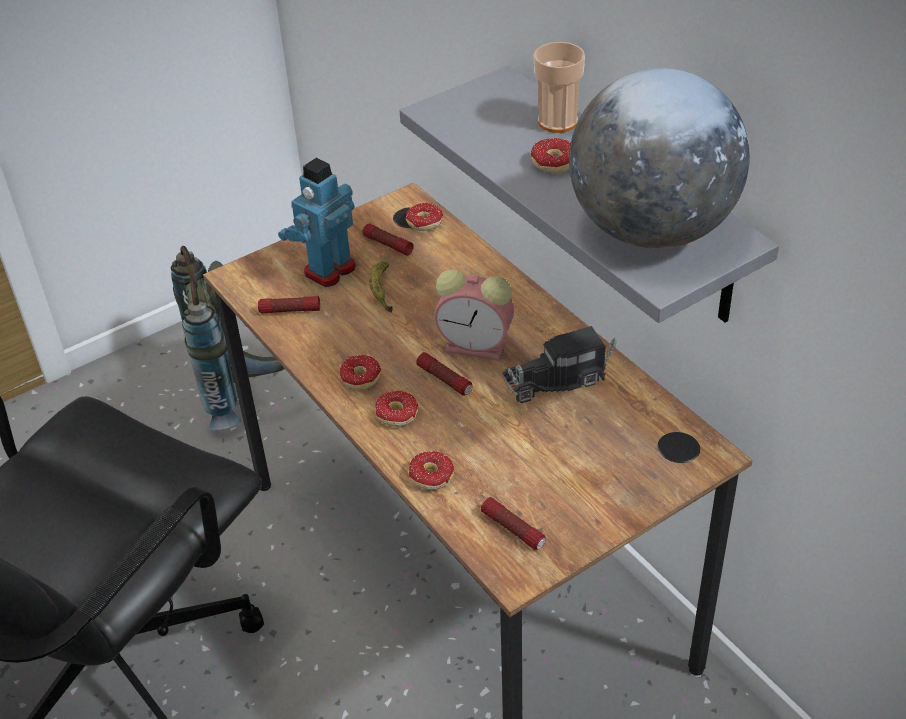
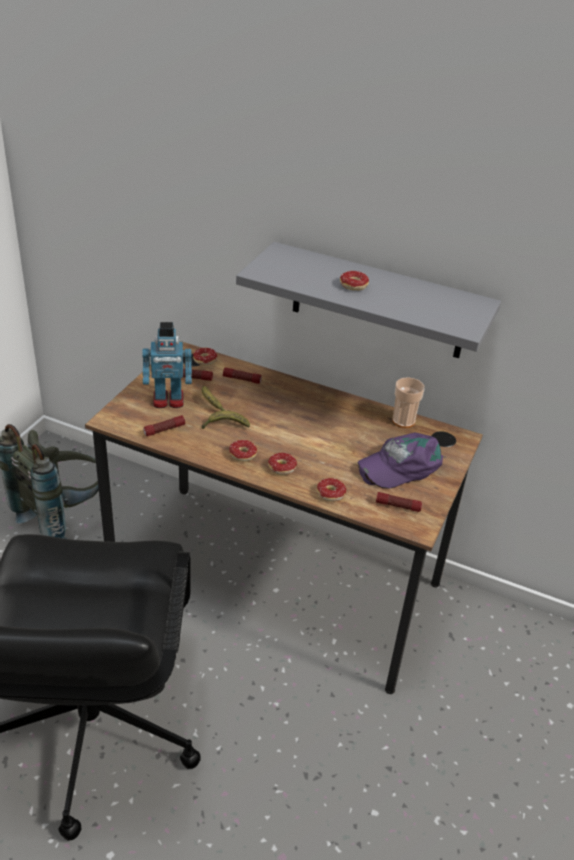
camera: 35 degrees left, 5 degrees down
toy robot [278,158,356,287] -> toy robot turned 105 degrees counterclockwise [142,322,192,408]
flashlight [416,352,473,396] -> flashlight moved to [223,367,262,384]
alarm clock [434,269,514,361] -> none
toy truck [502,326,617,403] -> none
cup [534,42,585,133] -> cup moved to [392,377,425,428]
globe [569,68,750,249] -> none
none -> banana [202,411,250,429]
none -> purple cap [358,433,443,489]

